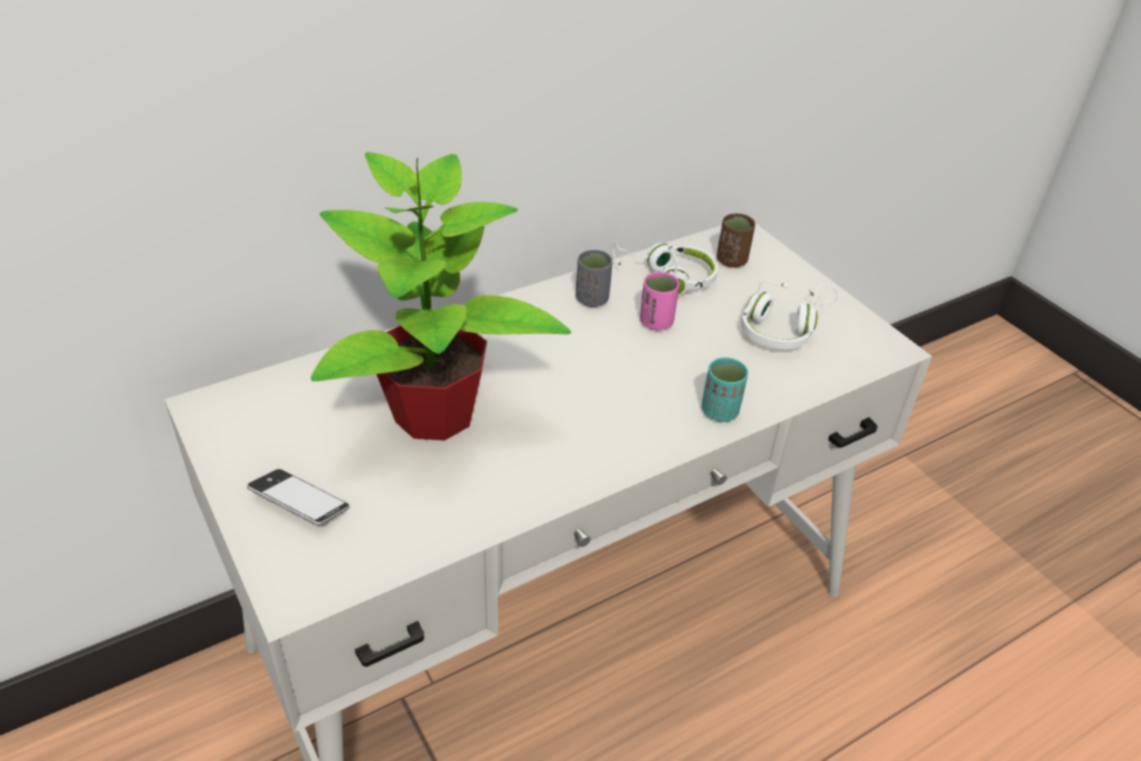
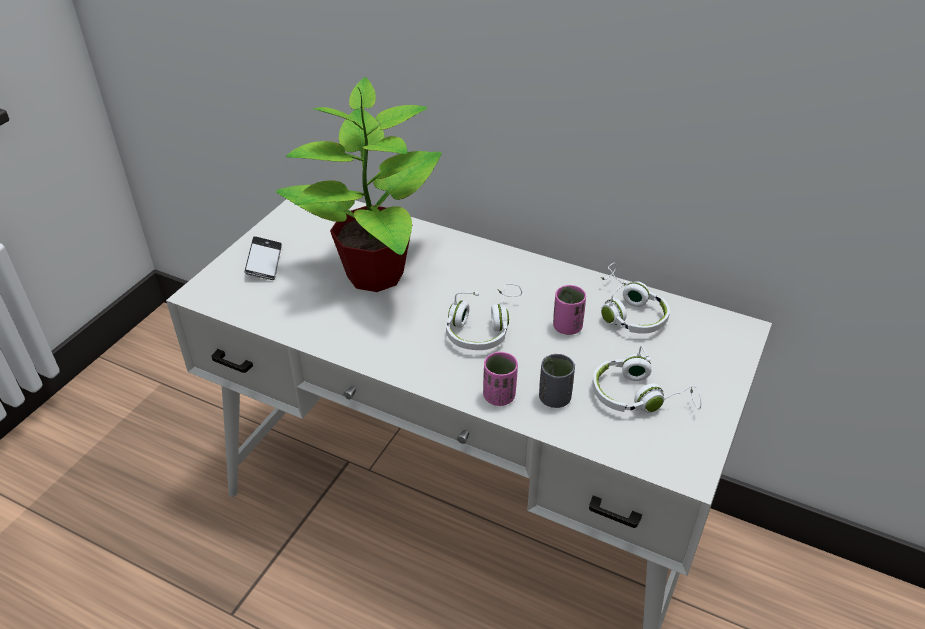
camera: 60 degrees right, 0 degrees up
grey cup [576,250,613,307] -> grey cup moved to [539,354,575,408]
turquoise cup [702,357,748,422] -> pink cup [483,352,518,406]
brown cup [717,213,755,268] -> none
none -> white headphones [446,284,522,350]

